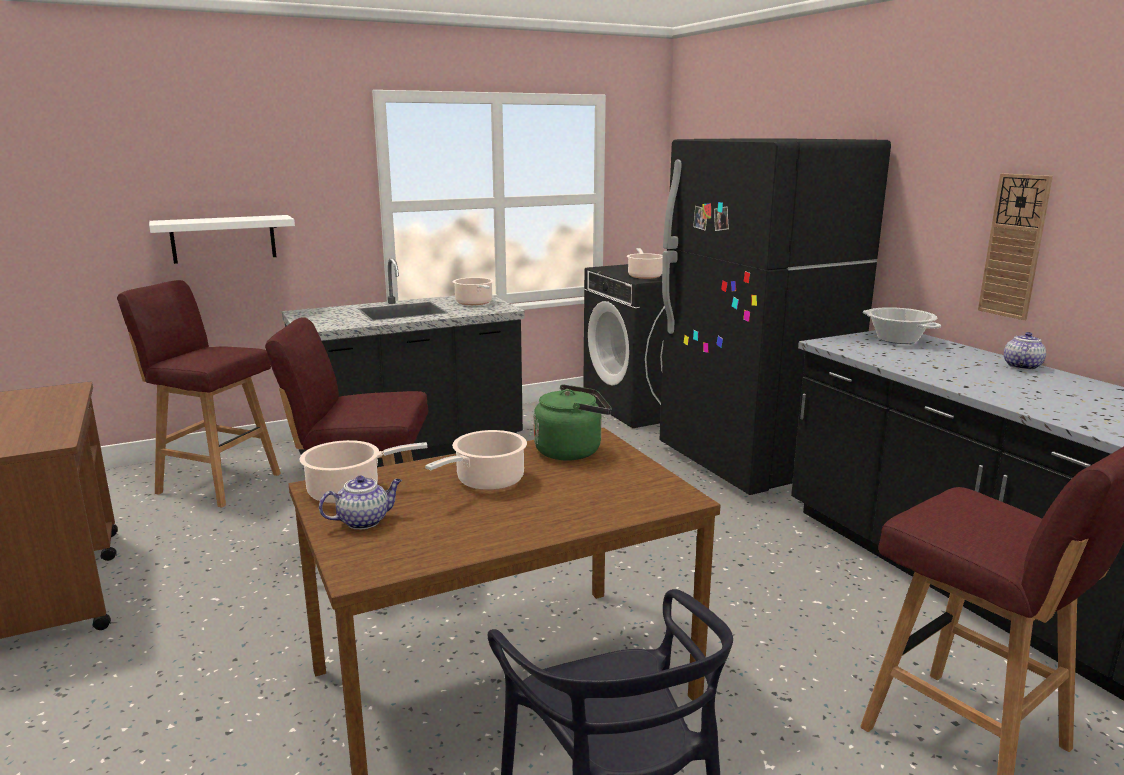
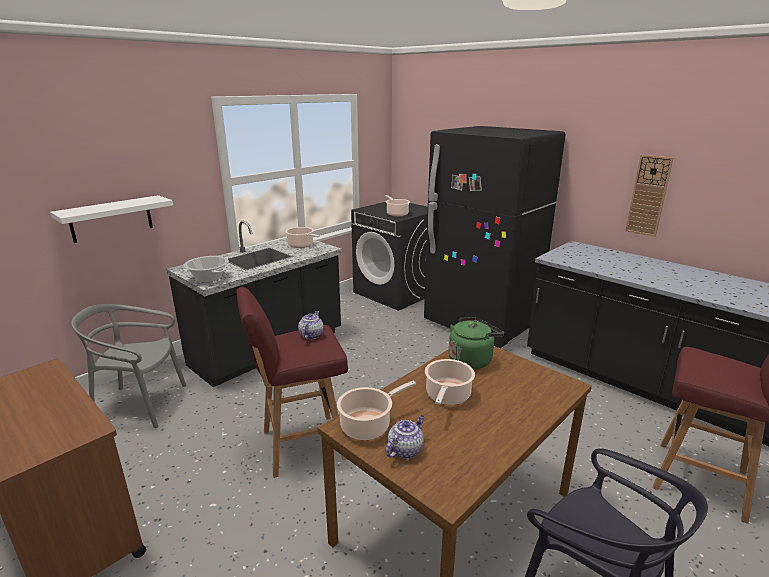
camera: 20 degrees left, 5 degrees up
red stool [117,280,281,508] -> grey chair [71,304,187,428]
cooking pot [863,307,941,344] -> cooking pot moved to [184,256,229,282]
teapot [1004,332,1046,370] -> teapot moved to [298,311,324,339]

